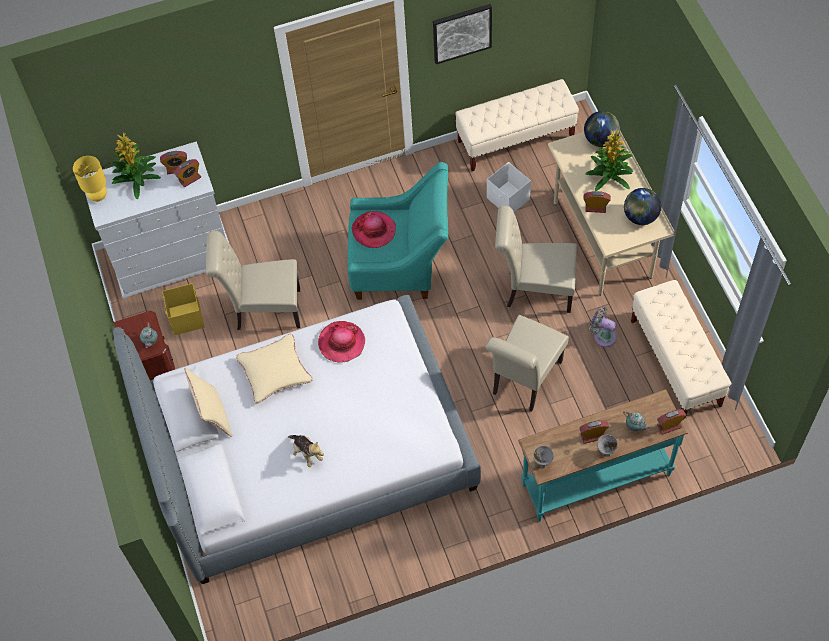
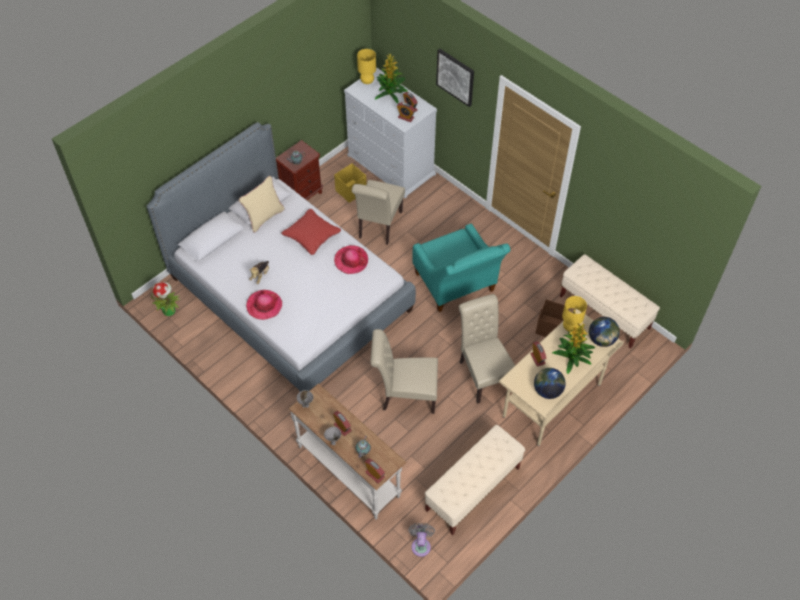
camera: 60 degrees right, 5 degrees down
beige chair [206,230,300,330] -> beige chair turned 135 degrees counterclockwise [352,180,405,245]
beige pillow [236,334,313,404] -> red pillow [281,209,341,255]
hat [352,211,396,248] -> hat moved to [246,290,282,320]
picture [433,4,492,64] -> picture moved to [436,49,474,107]
white storage box [487,162,531,212] -> brown storage box [536,299,569,337]
turquoise console table [518,389,688,522] -> white console table [288,383,407,520]
grey fan [589,306,617,347] -> grey fan moved to [408,523,435,557]
none -> potted plant [151,282,180,316]
none -> yellow table lamp [562,296,587,332]

